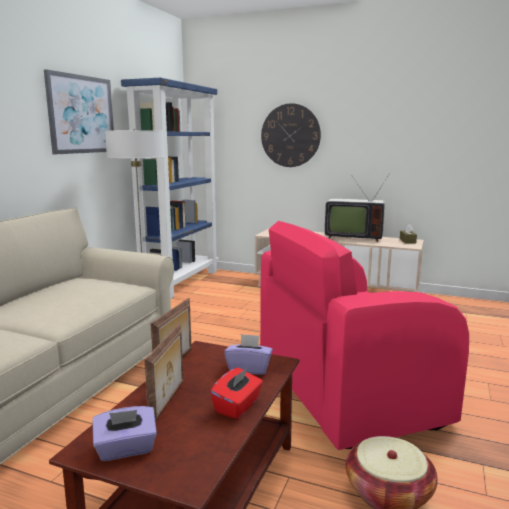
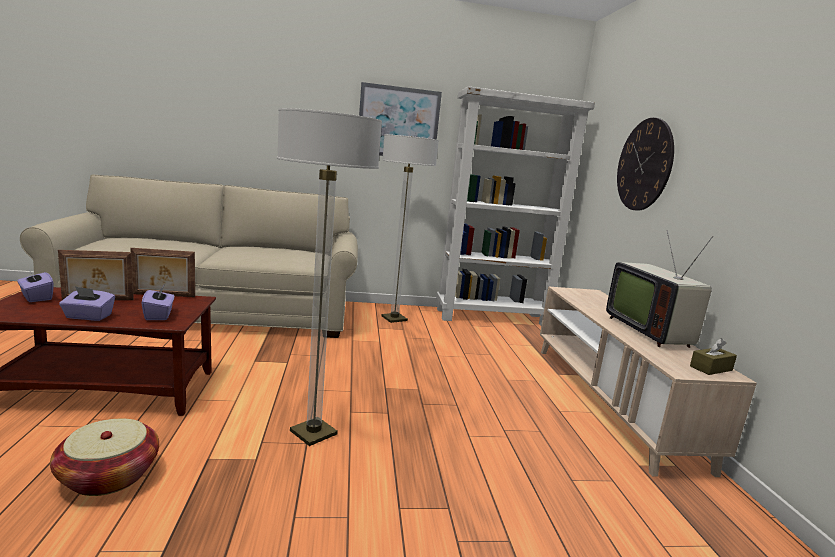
camera: 60 degrees right, 0 degrees up
blue bookcase [121,78,219,299] -> white bookcase [436,86,595,325]
red tissue box [210,367,263,419] -> purple tissue box [59,287,115,321]
pink armchair [260,221,469,450] -> floor lamp [277,108,382,446]

